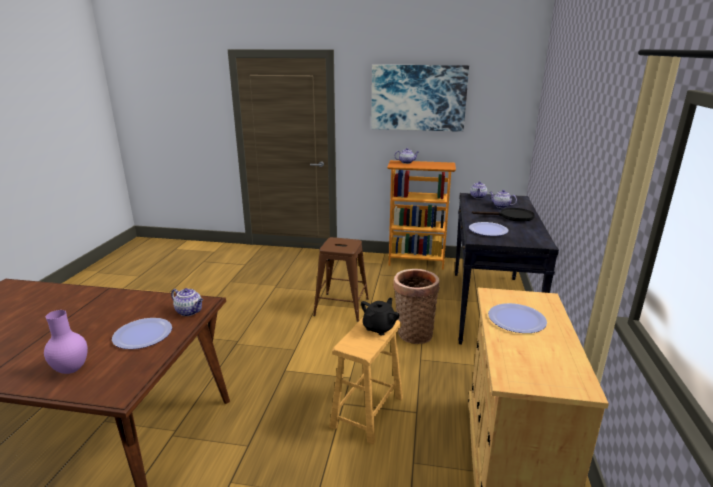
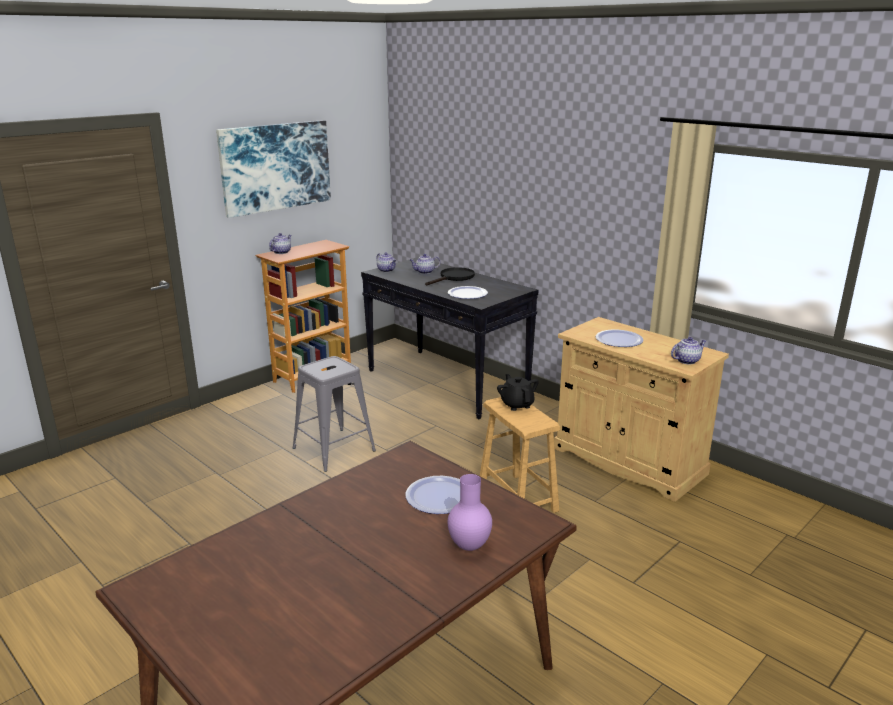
camera: 55 degrees left, 0 degrees up
teapot [171,288,203,316] -> teapot moved to [671,337,706,364]
brown stool [313,237,369,322] -> grey stool [293,356,376,472]
basket [393,269,440,344] -> none

